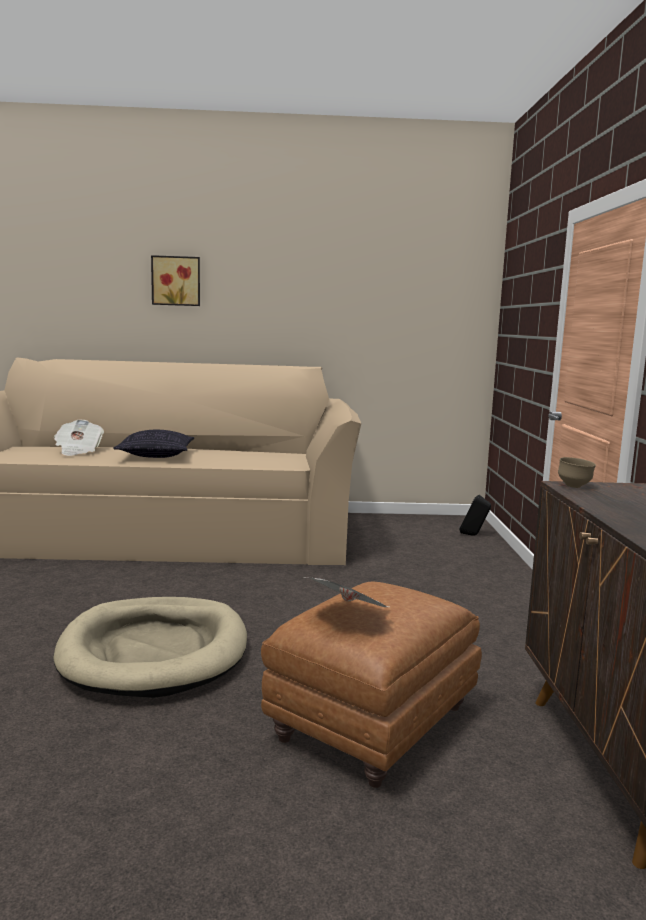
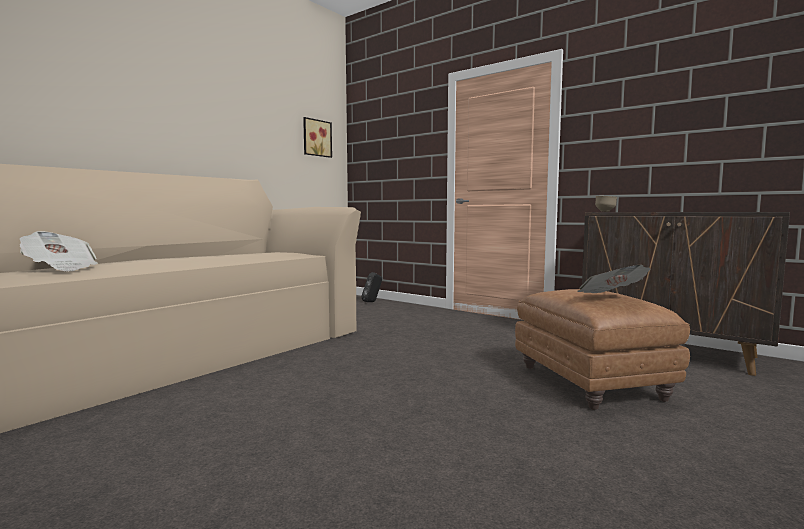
camera: 50 degrees left, 5 degrees down
beige dog bed [53,597,247,698] -> none
pillow [113,430,194,458] -> none
picture [151,255,200,306] -> picture moved to [303,117,332,158]

